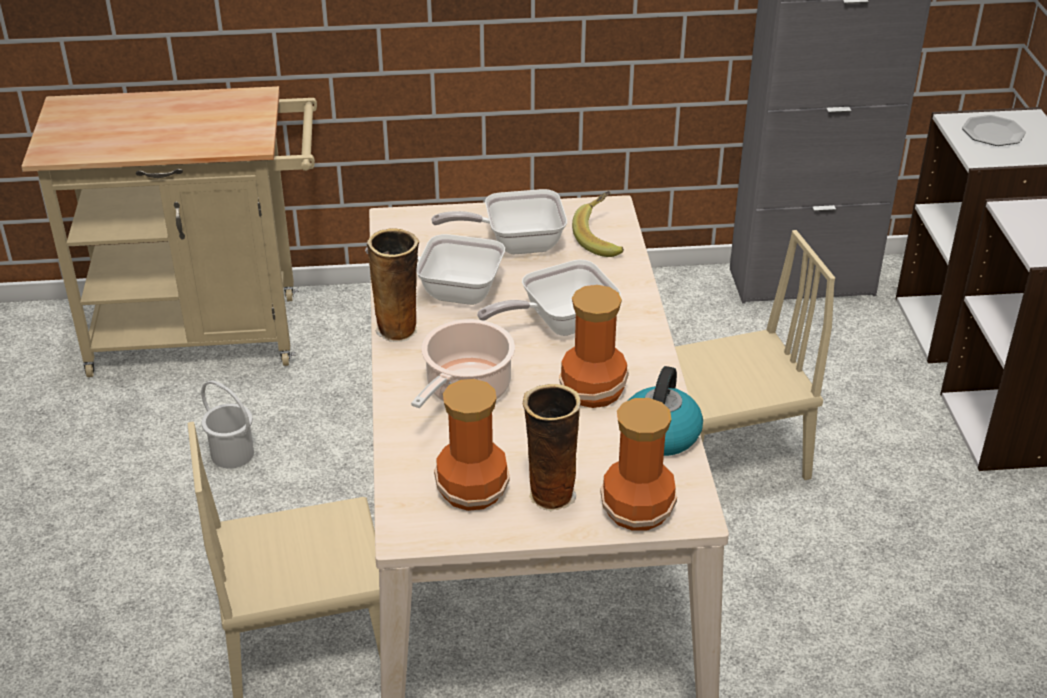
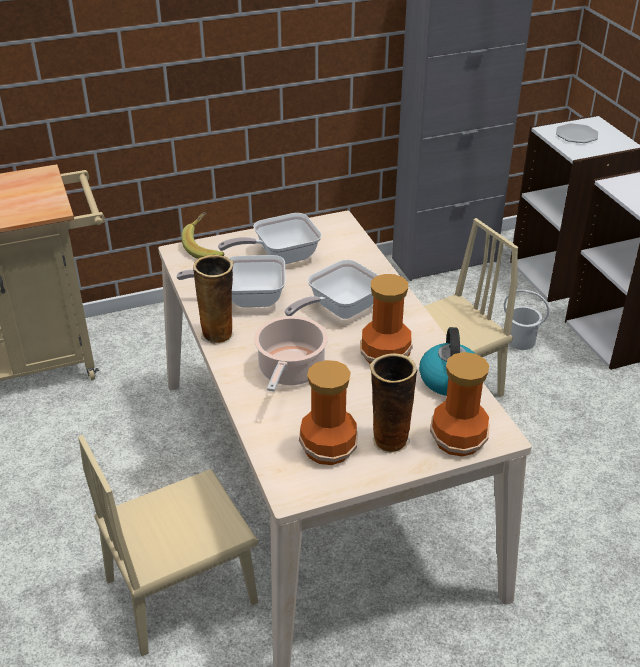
camera: 15 degrees left, 0 degrees up
white bucket [201,381,254,469] -> white bucket moved to [504,290,549,350]
banana [572,191,624,257] -> banana moved to [181,212,224,259]

